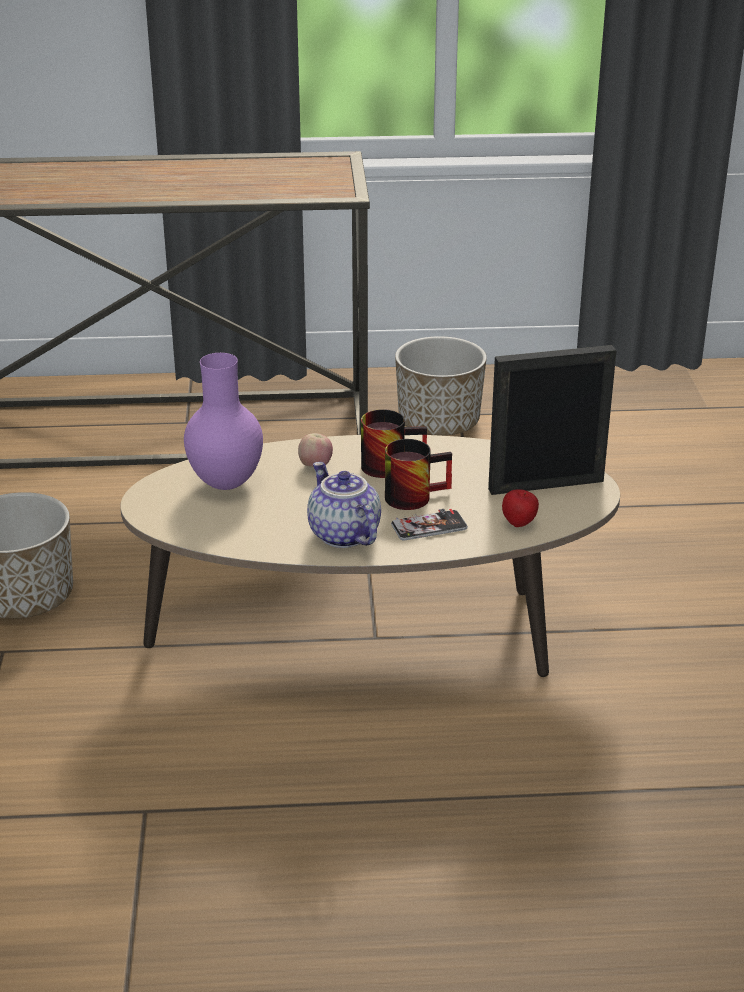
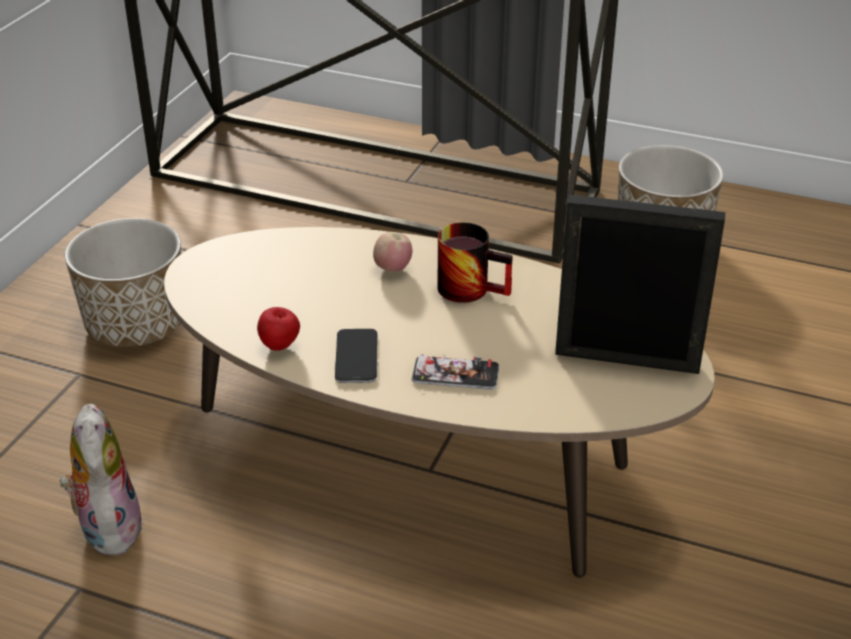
camera: 25 degrees right, 5 degrees up
purple vase [184,353,263,490] -> none
teapot [307,462,381,548] -> phone [335,329,377,383]
mug [385,439,452,510] -> none
apple [502,489,539,527] -> apple moved to [257,307,300,351]
none -> plush toy [60,404,144,556]

